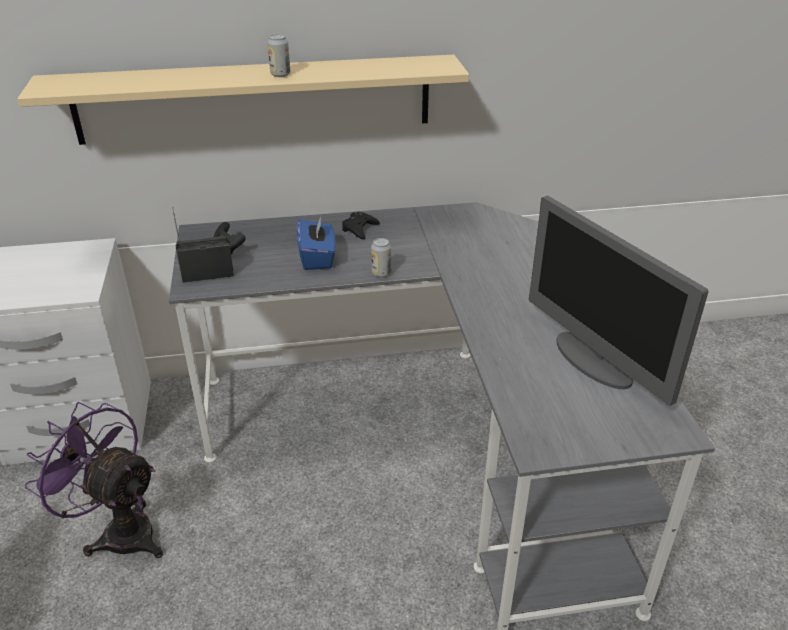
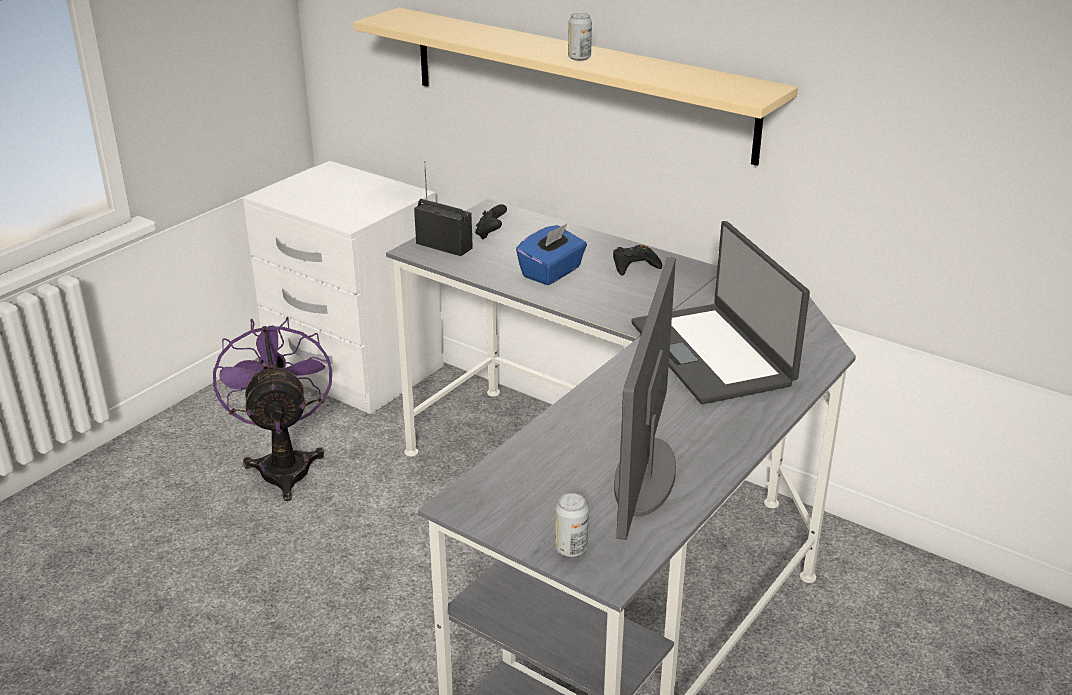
camera: 45 degrees right, 5 degrees down
can [371,238,391,277] -> can moved to [555,493,589,557]
none -> laptop [631,221,810,404]

